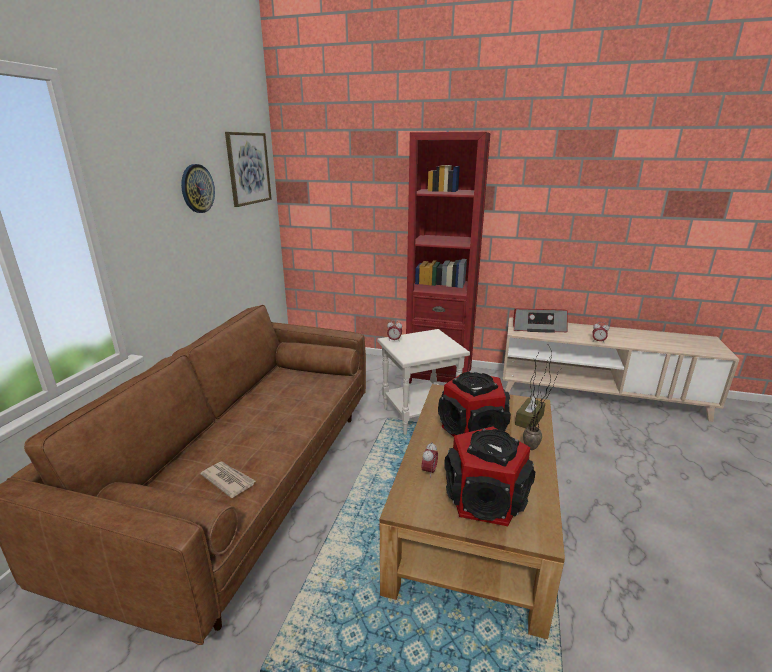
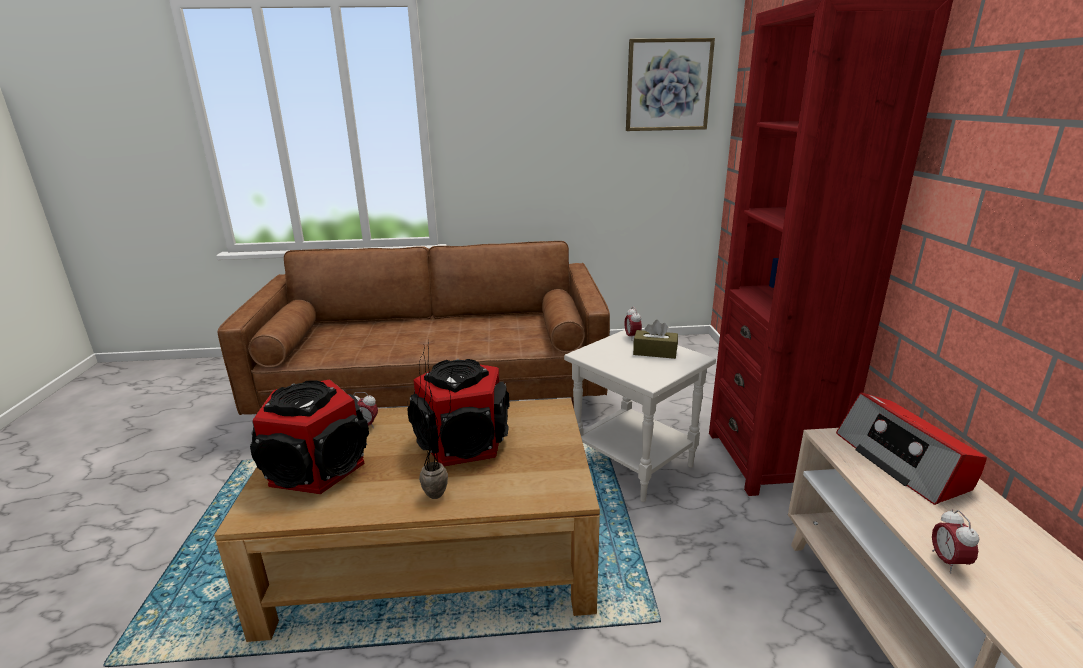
camera: 70 degrees right, 0 degrees up
wall clock [181,164,215,213] -> none
newspaper [200,462,256,498] -> none
brown tissue box [515,394,545,428] -> brown tissue box moved to [633,320,678,359]

